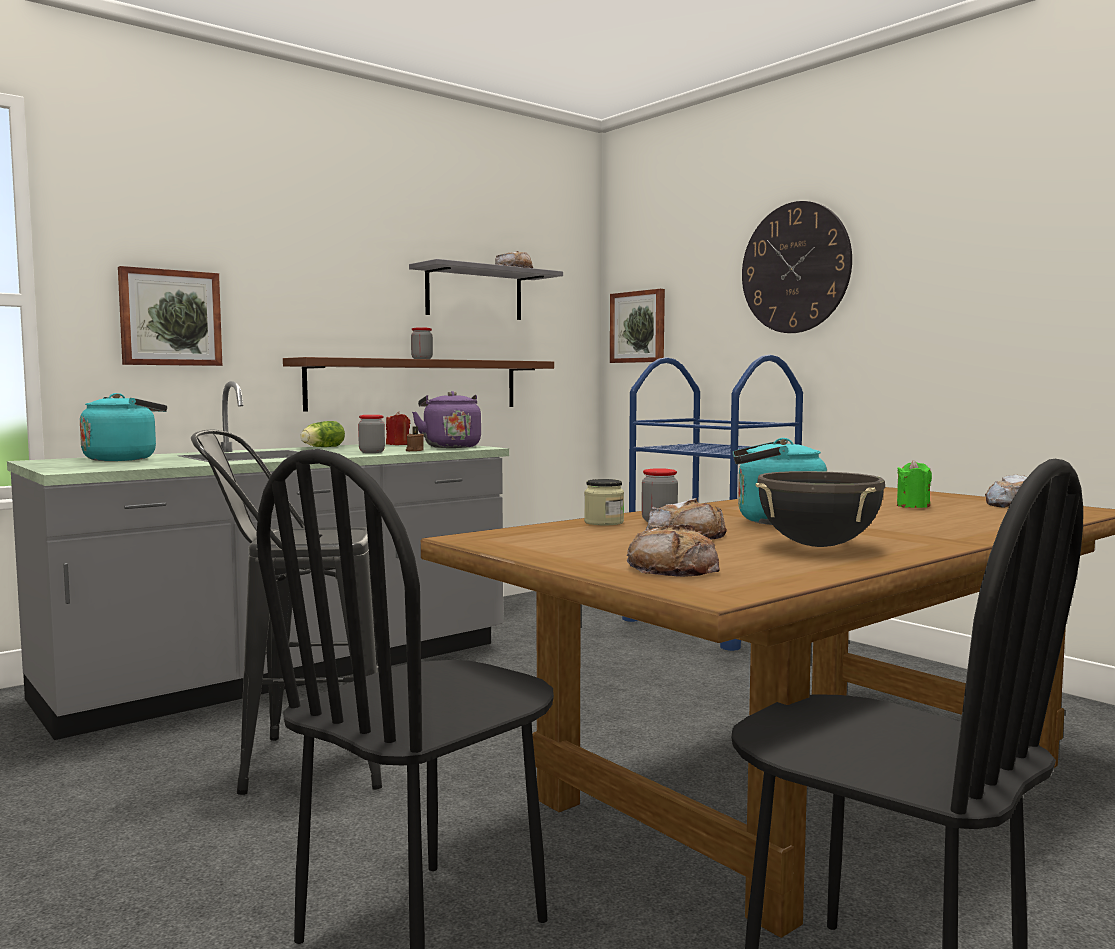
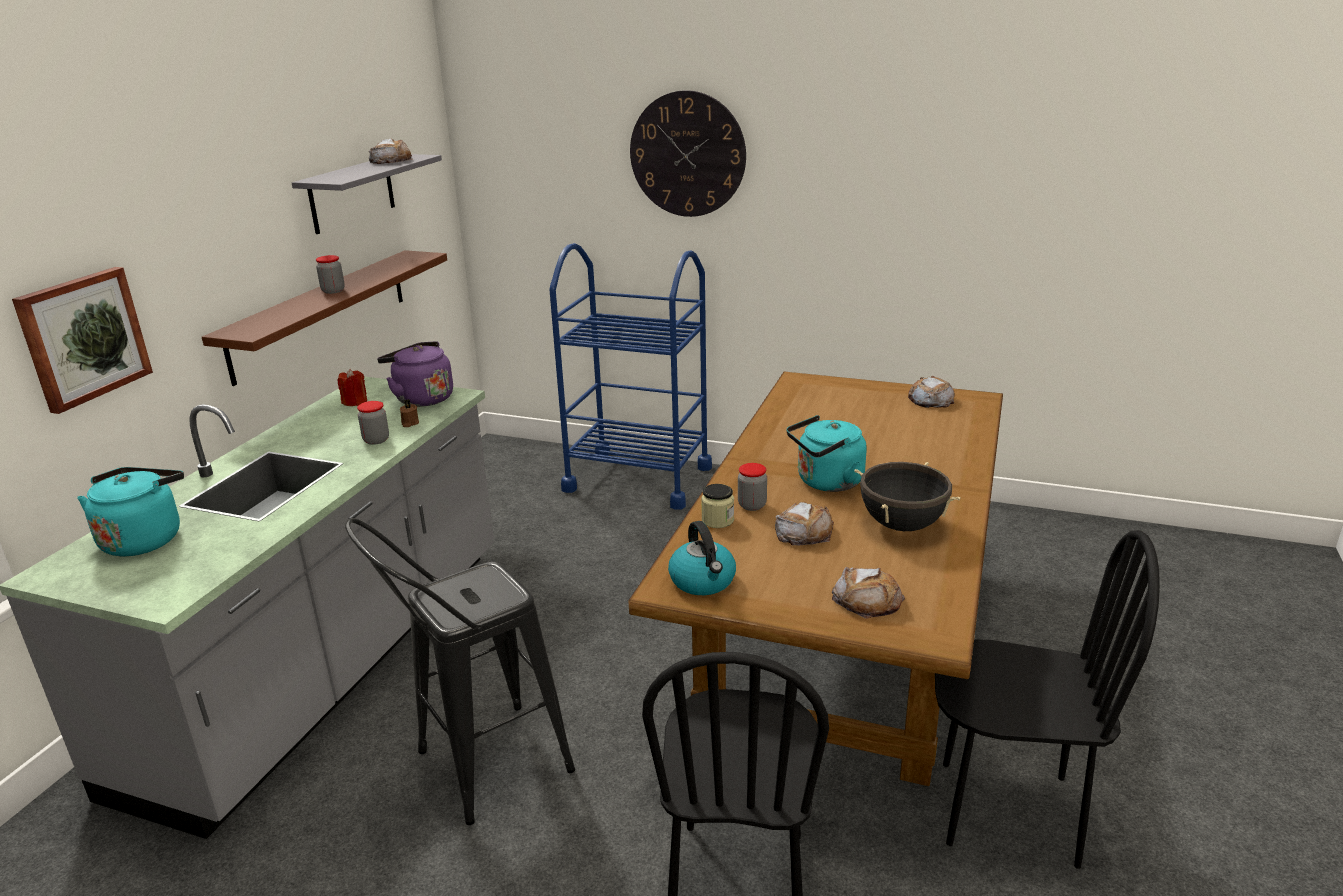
camera: 30 degrees left, 20 degrees up
lettuce [300,421,345,447] -> none
picture [610,289,665,363] -> none
green candle [897,460,932,508] -> none
none -> kettle [668,521,736,595]

